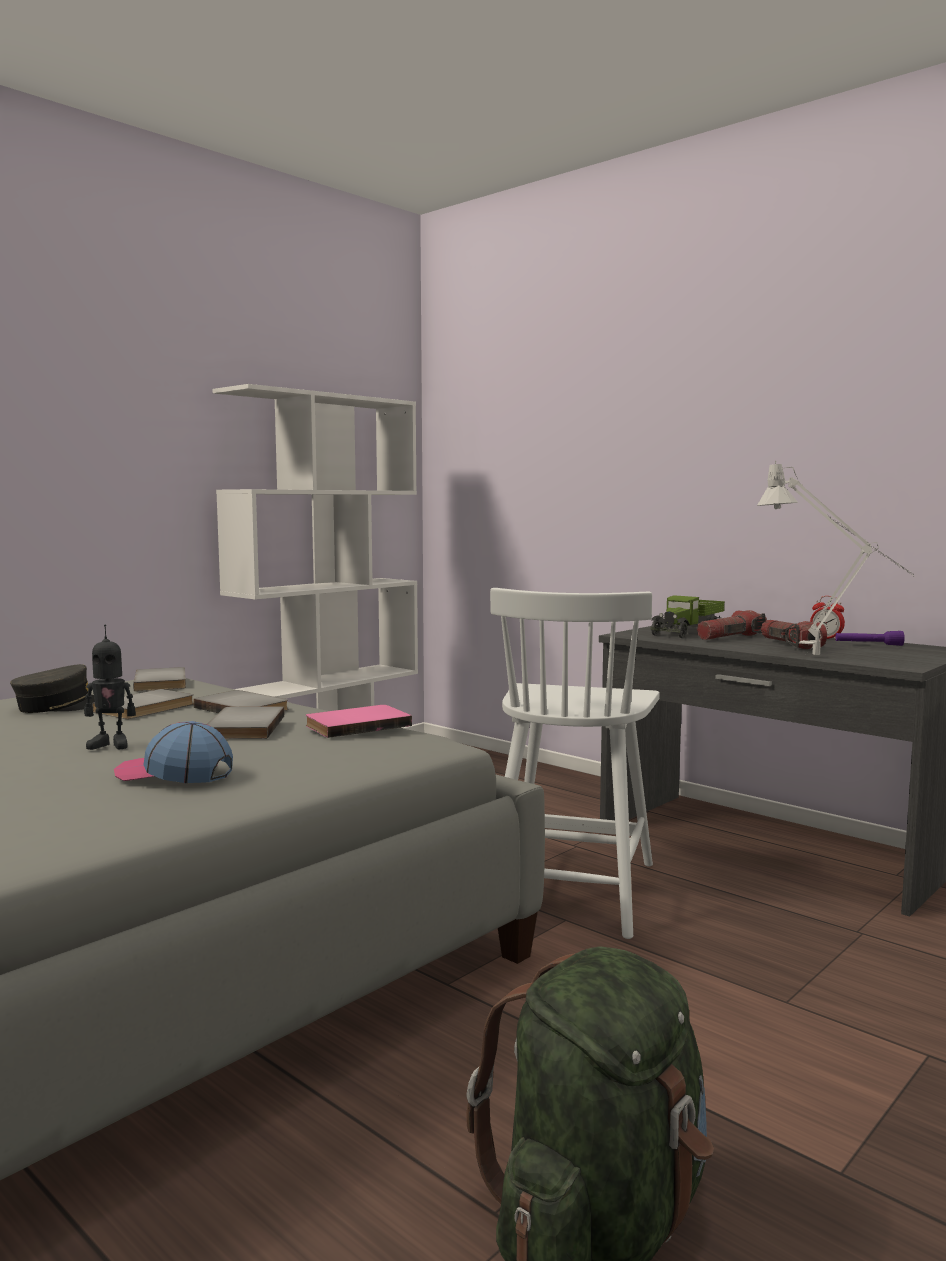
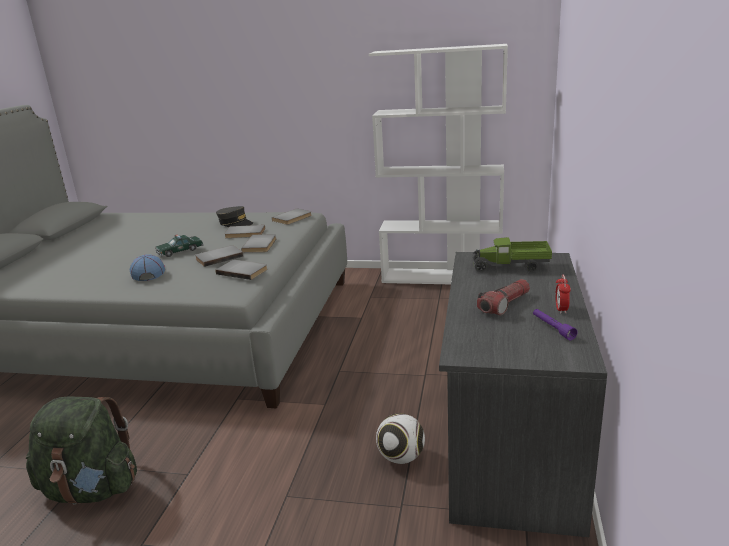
camera: 60 degrees right, 15 degrees up
toy robot [84,625,136,750] -> toy car [155,234,203,257]
pink book [305,705,412,738] -> grey book [215,260,268,280]
white chair [490,588,660,939] -> none
flashlight [697,610,767,640] -> none
grey table lamp [757,461,915,655] -> none
none -> football [376,413,425,464]

